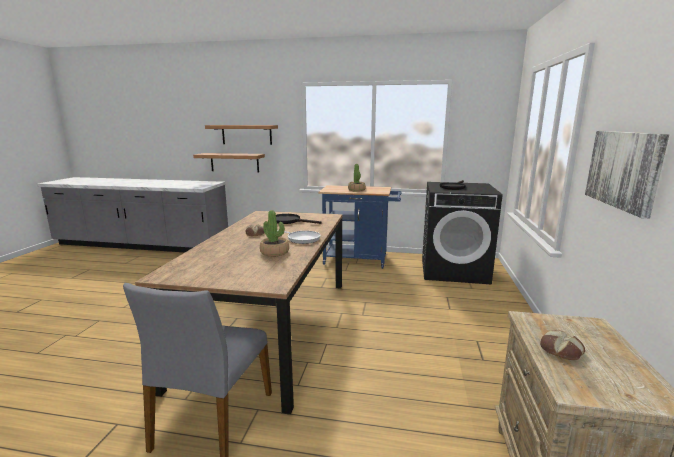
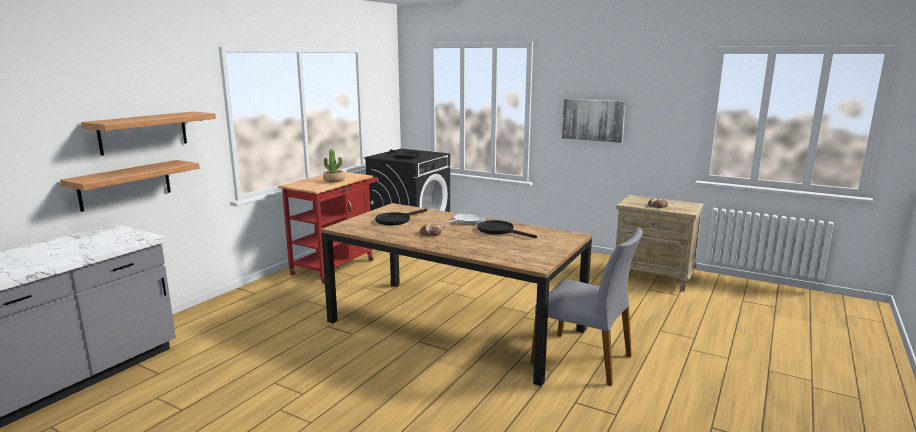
camera: 70 degrees left, 0 degrees up
potted plant [260,210,289,257] -> black frying pan [477,220,537,238]
blue cart [318,185,402,269] -> red cart [278,172,379,283]

